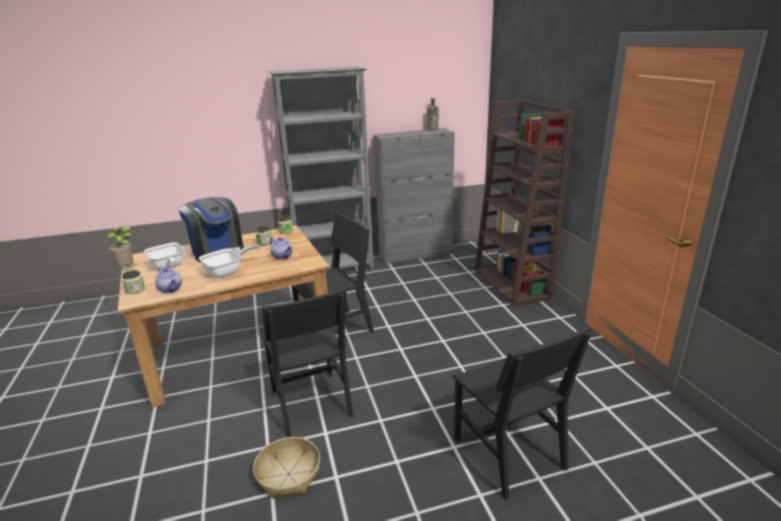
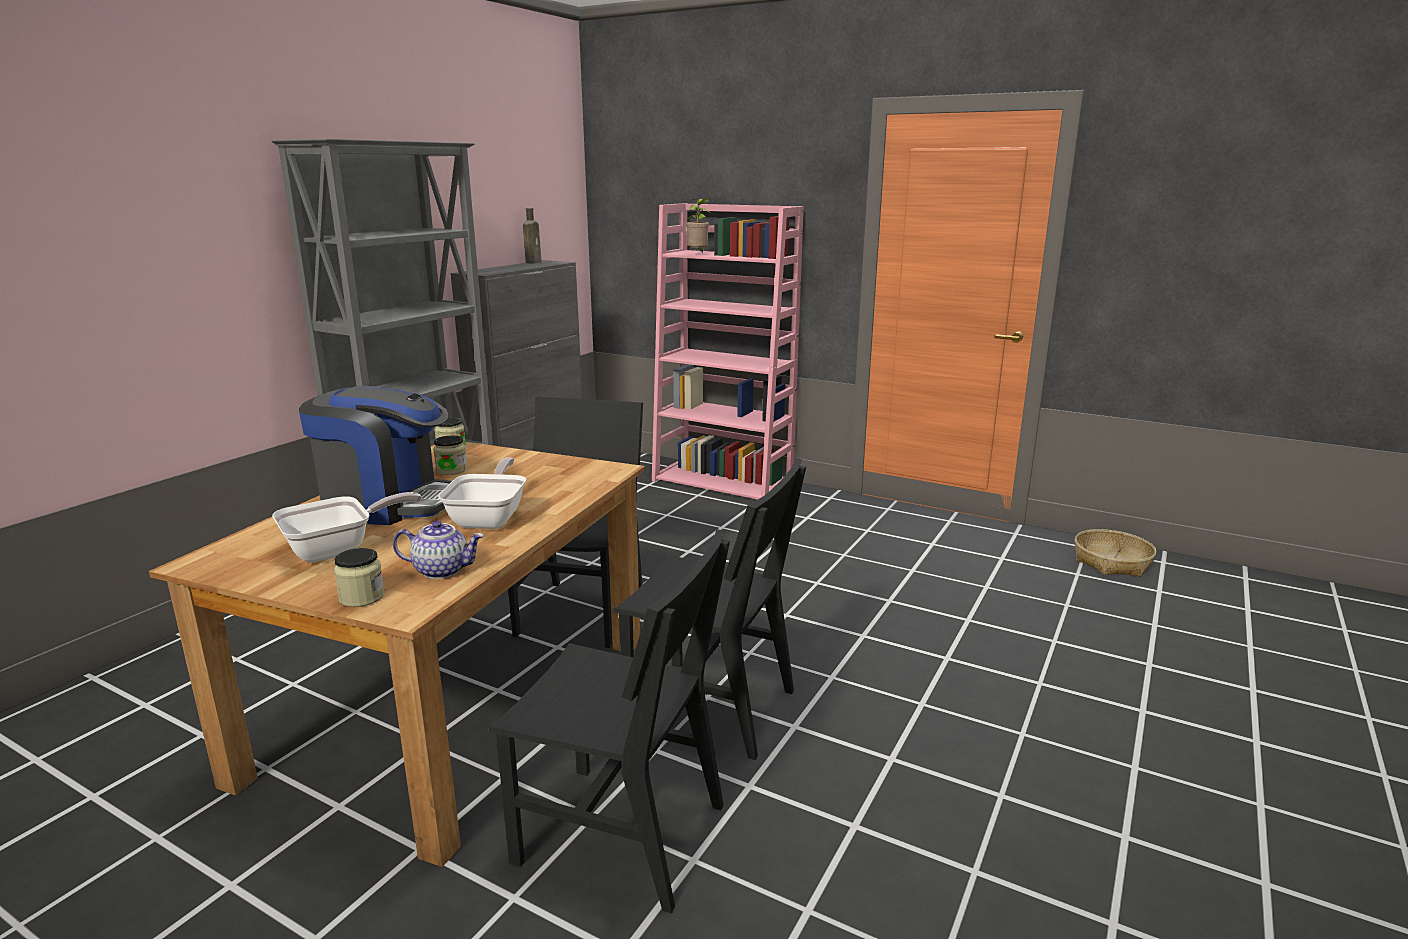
camera: 45 degrees left, 5 degrees down
potted plant [108,227,139,267] -> potted plant moved to [685,198,710,252]
frying pan [144,242,184,269] -> frying pan turned 45 degrees counterclockwise [272,492,422,562]
basket [253,437,320,498] -> basket moved to [1075,529,1157,577]
teapot [270,237,292,260] -> none
black chair [453,325,591,500] -> black chair moved to [489,529,730,914]
brown bookcase [474,100,575,307] -> pink bookcase [652,203,804,500]

